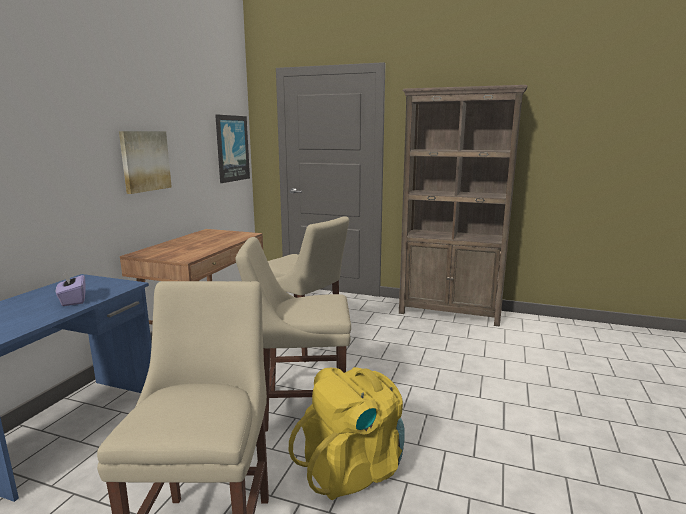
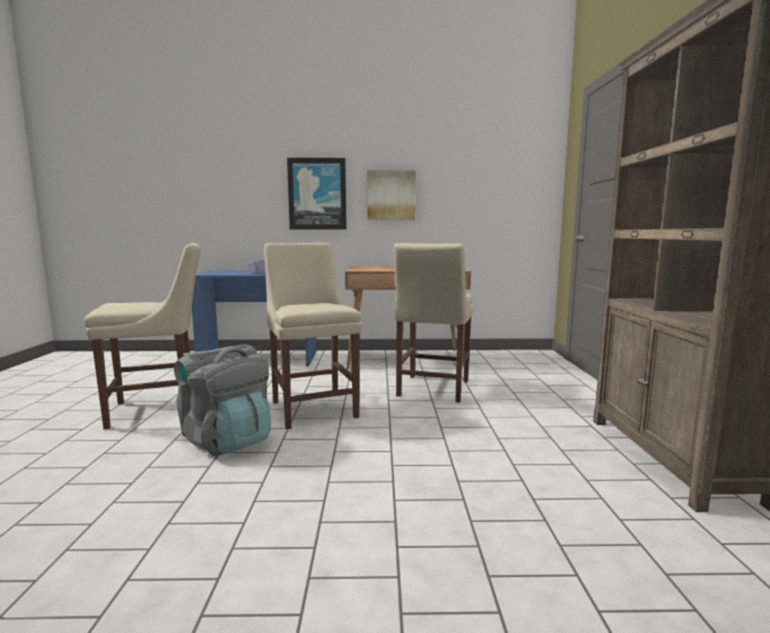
camera: 70 degrees right, 5 degrees down
picture [215,114,250,183] -> picture moved to [287,158,346,230]
yellow backpack [288,367,405,500] -> grey backpack [174,344,271,456]

